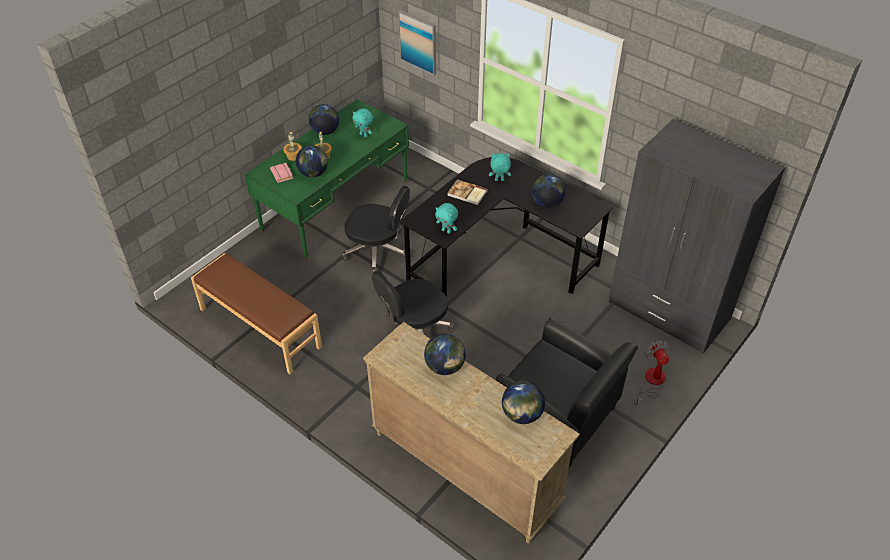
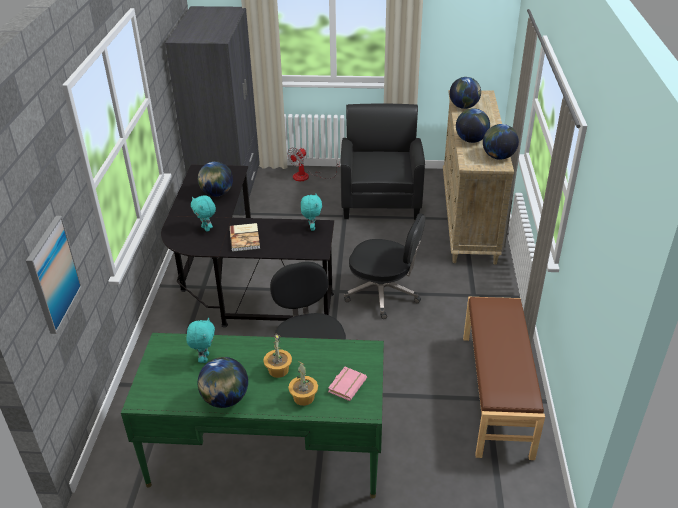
camera: 125 degrees left, 10 degrees down
globe [296,145,328,177] -> globe moved to [483,124,519,160]

